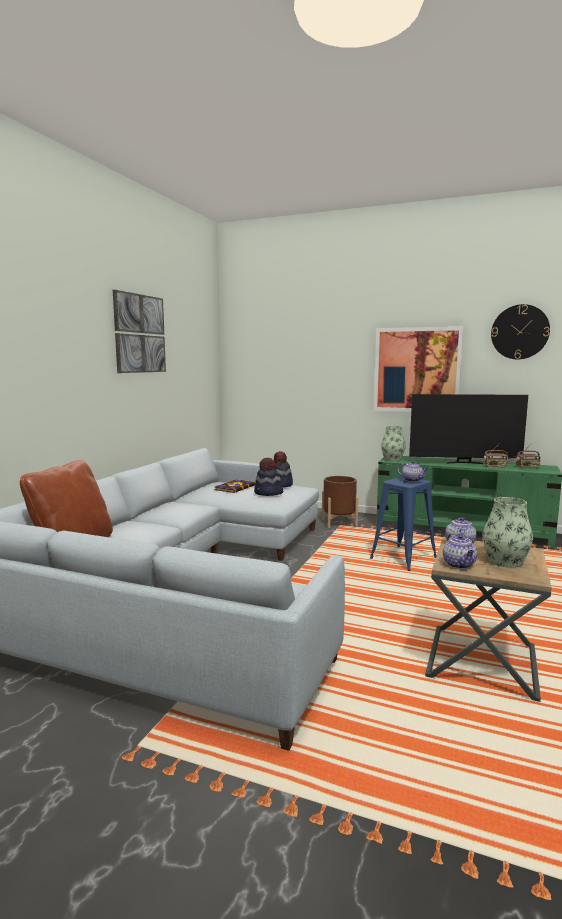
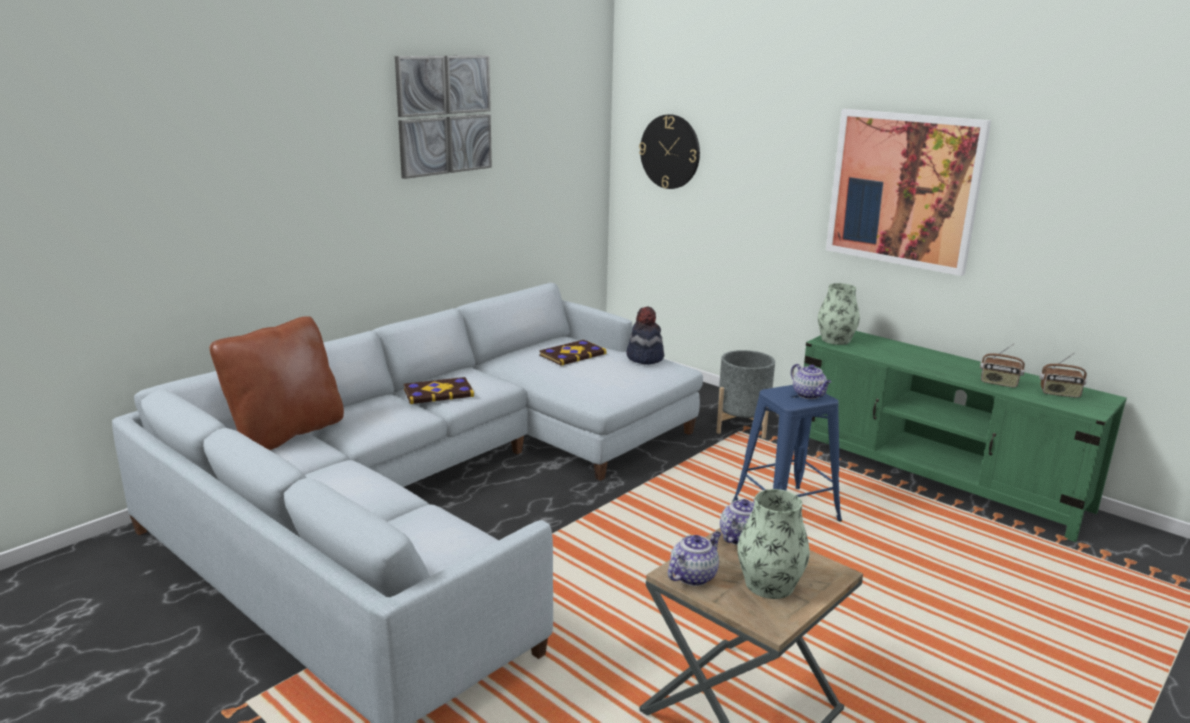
camera: 20 degrees right, 10 degrees up
hat [254,458,283,496] -> none
brown planter [322,476,359,528] -> grey planter [716,350,775,439]
television [409,394,528,464] -> none
teapot [443,533,477,569] -> teapot turned 150 degrees counterclockwise [668,531,721,586]
wall clock [491,304,550,359] -> wall clock moved to [639,114,700,189]
none -> book [404,377,474,404]

